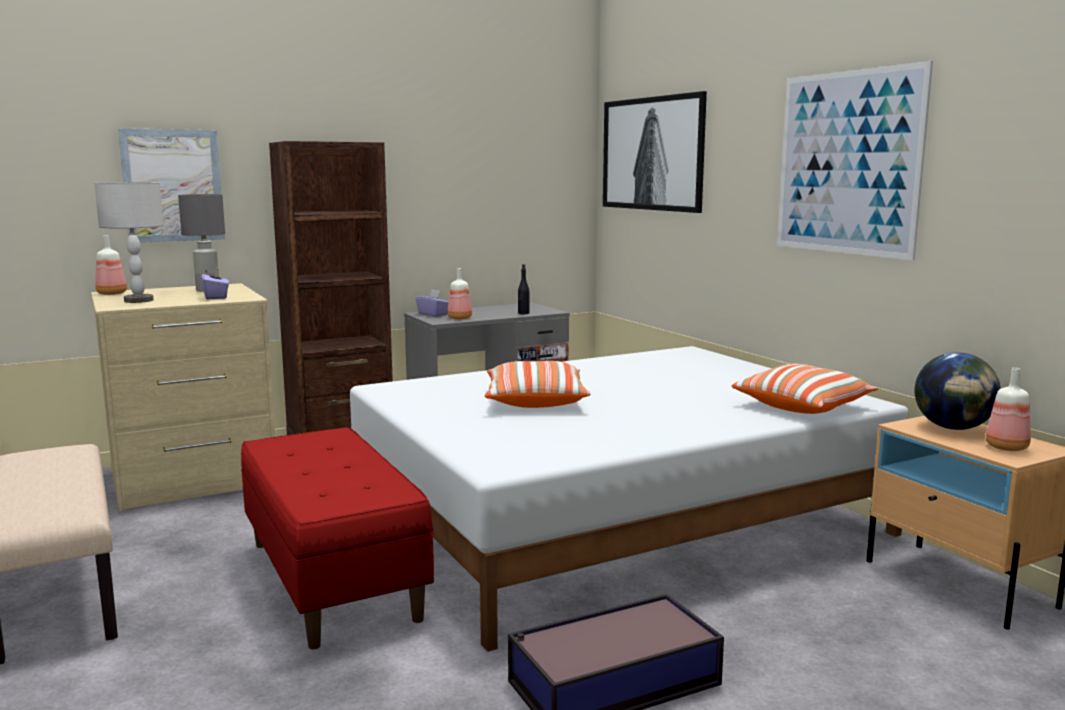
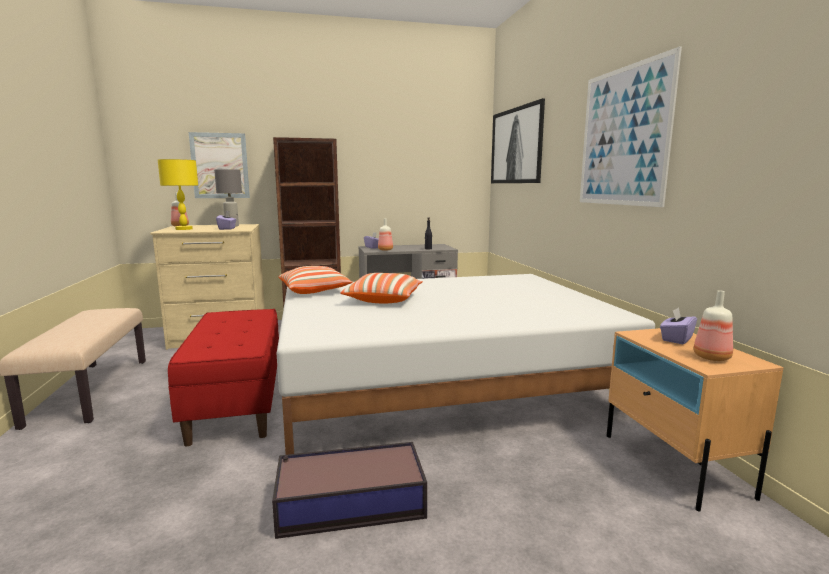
camera: 15 degrees right, 0 degrees up
grey table lamp [94,182,164,303] -> yellow table lamp [158,159,198,230]
pillow [731,364,878,414] -> pillow moved to [279,266,353,294]
globe [915,352,1001,430] -> purple tissue box [660,307,697,344]

